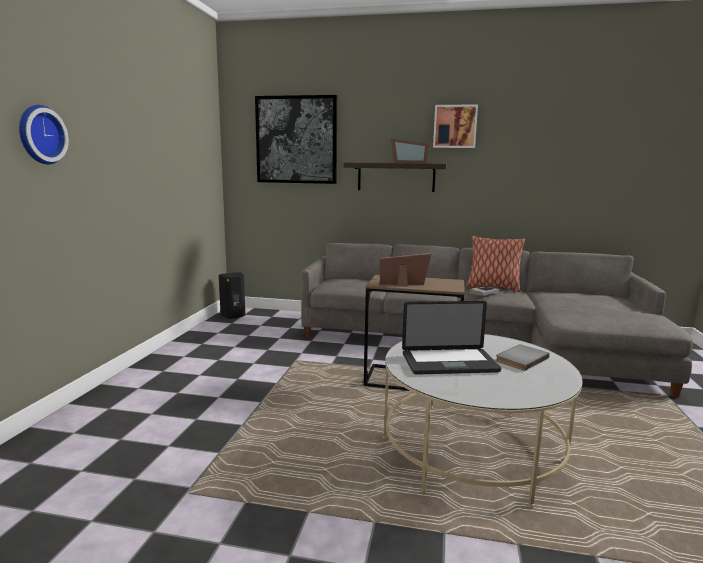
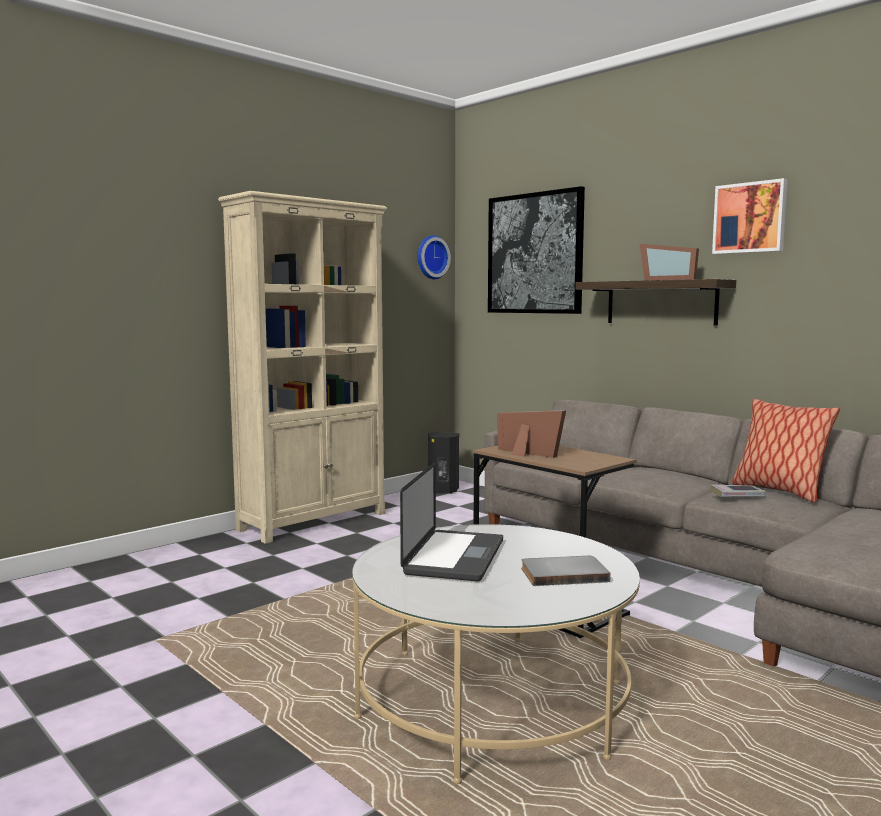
camera: 35 degrees right, 5 degrees down
wall clock [19,105,69,165] -> wall clock moved to [417,235,451,279]
laptop [402,301,501,375] -> laptop turned 105 degrees counterclockwise [400,462,503,581]
none -> beige bookcase [218,191,387,544]

